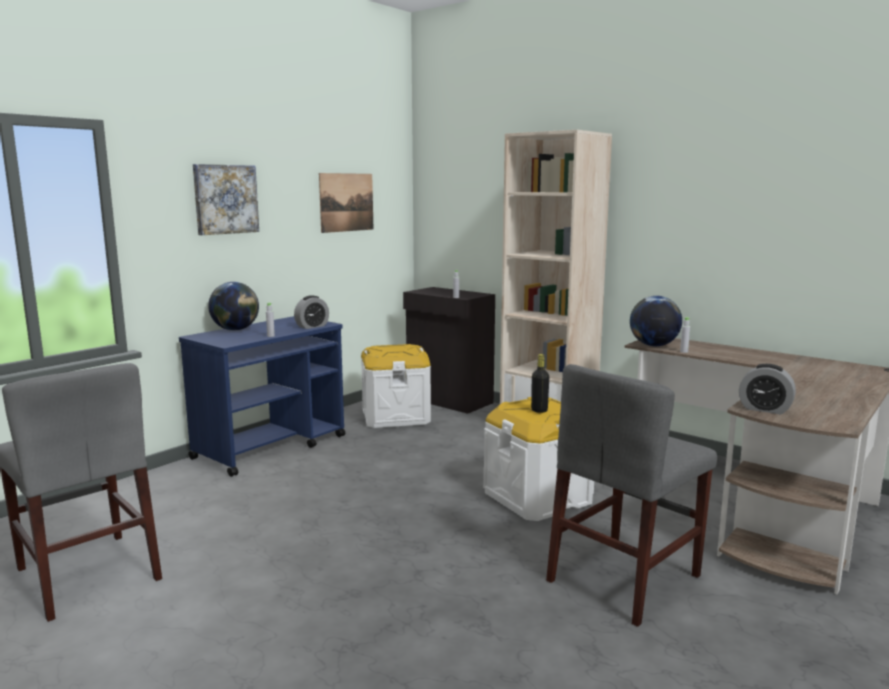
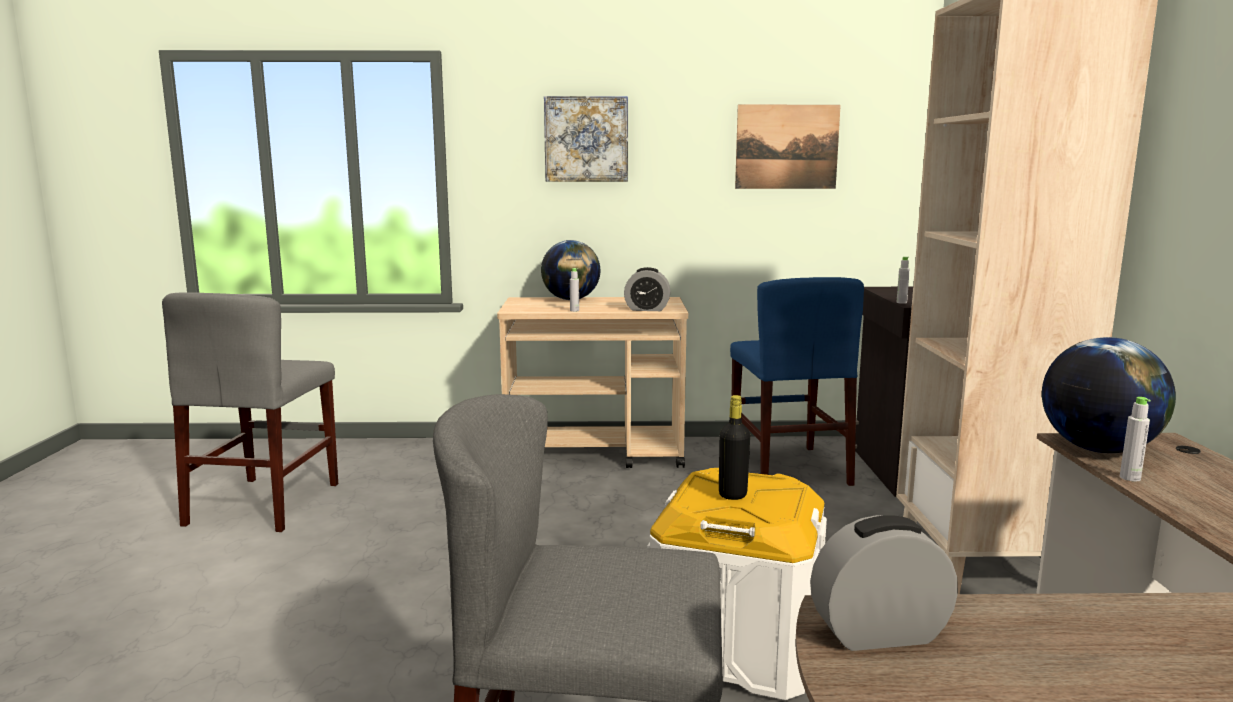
camera: 50 degrees right, 0 degrees up
blue cart [179,316,345,477] -> beige cart [497,297,688,468]
white storage box [361,344,431,428] -> blue chair [730,277,864,486]
alarm clock [739,364,796,415] -> alarm clock turned 90 degrees clockwise [810,515,958,651]

